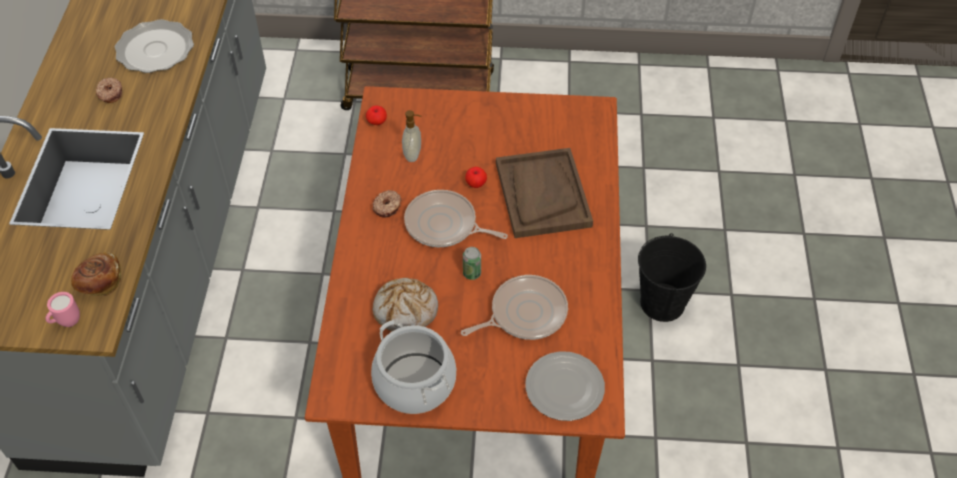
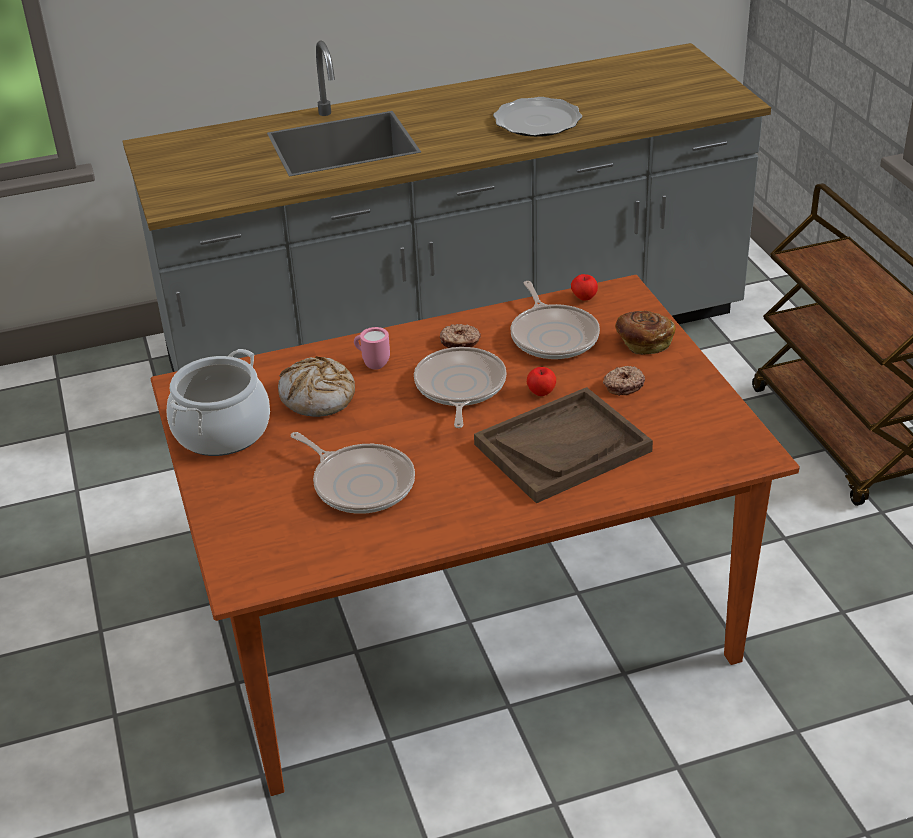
camera: 70 degrees right, 15 degrees down
pink mug [45,292,80,327] -> pink mug moved to [354,327,390,370]
bread [71,252,121,296] -> bread moved to [615,311,676,355]
donut [96,78,122,103] -> donut moved to [603,366,645,396]
soap dispenser [402,110,421,162] -> frying pan [511,281,600,359]
can [463,247,481,280] -> none
plate [525,351,605,421] -> none
black bucket [638,233,706,322] -> none

